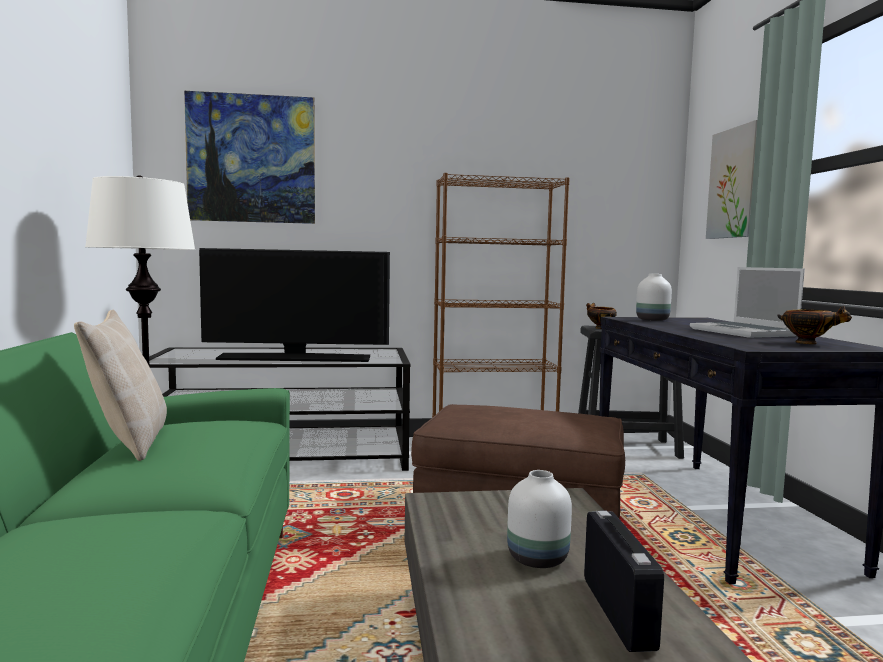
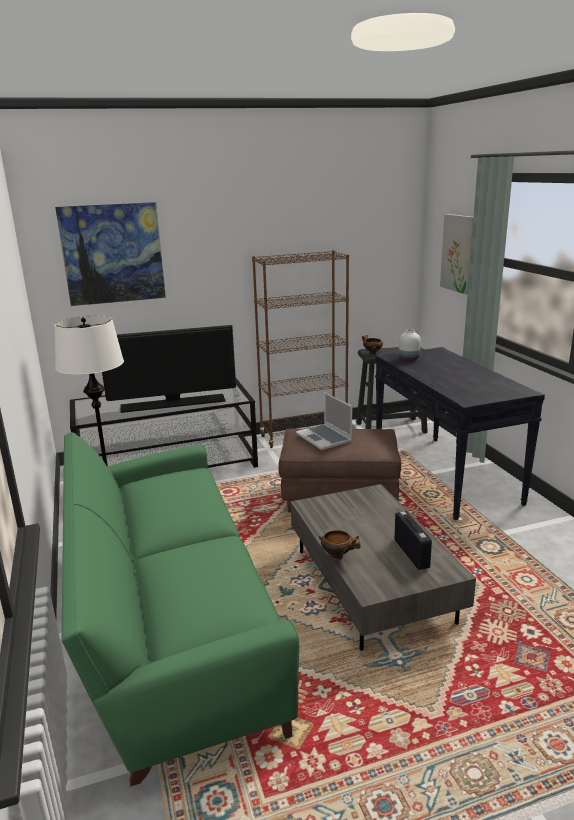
camera: 10 degrees left, 15 degrees up
beige pillow [74,310,167,461] -> none
white vase [507,470,572,568] -> none
laptop [690,267,805,338] -> laptop moved to [296,392,352,450]
bowl [777,306,852,344] -> bowl moved to [319,530,361,560]

